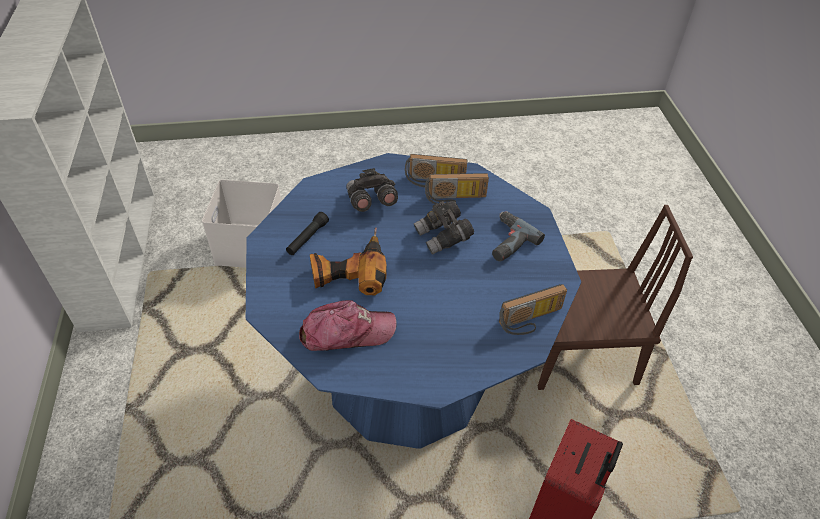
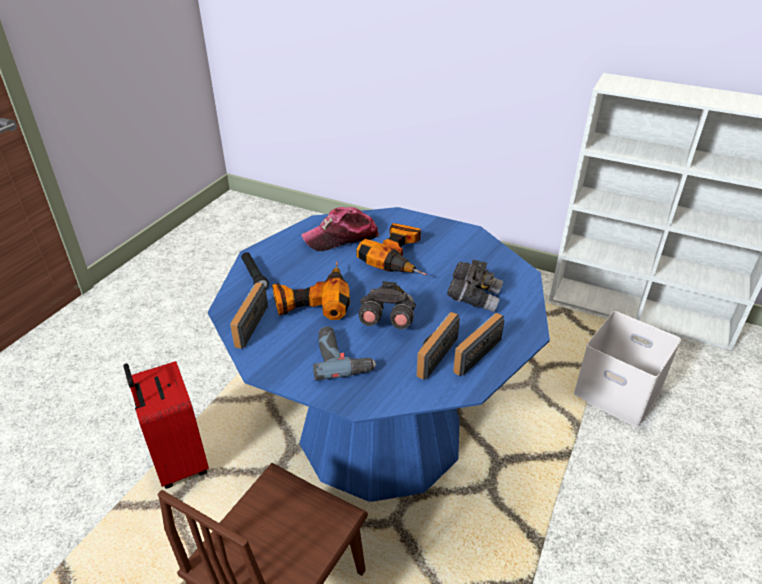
camera: 125 degrees right, 10 degrees down
black flashlight [286,212,329,255] -> black flashlight moved to [241,252,269,289]
cap [299,300,397,351] -> cap turned 45 degrees clockwise [301,207,379,251]
none -> power drill [272,262,350,320]

